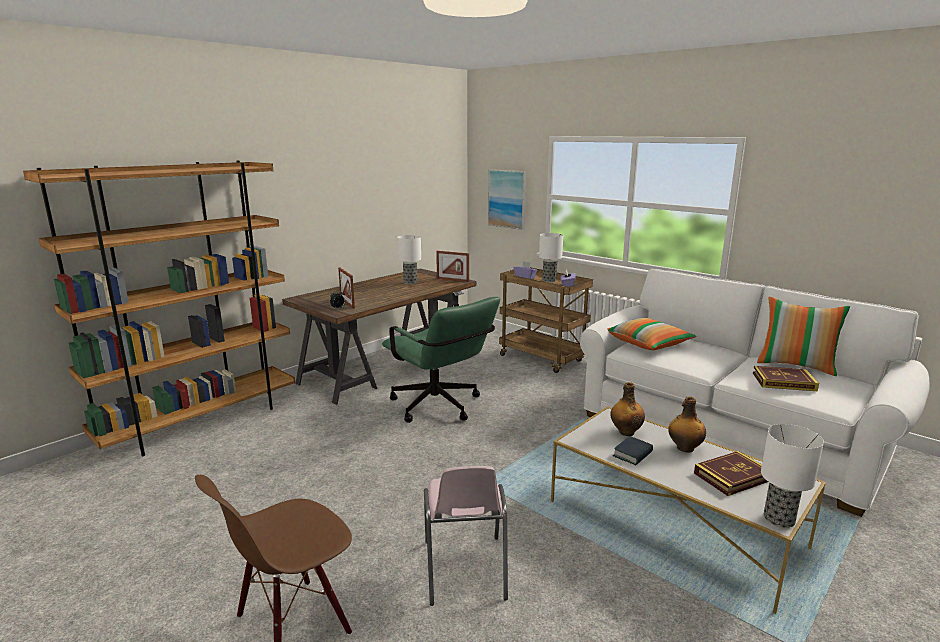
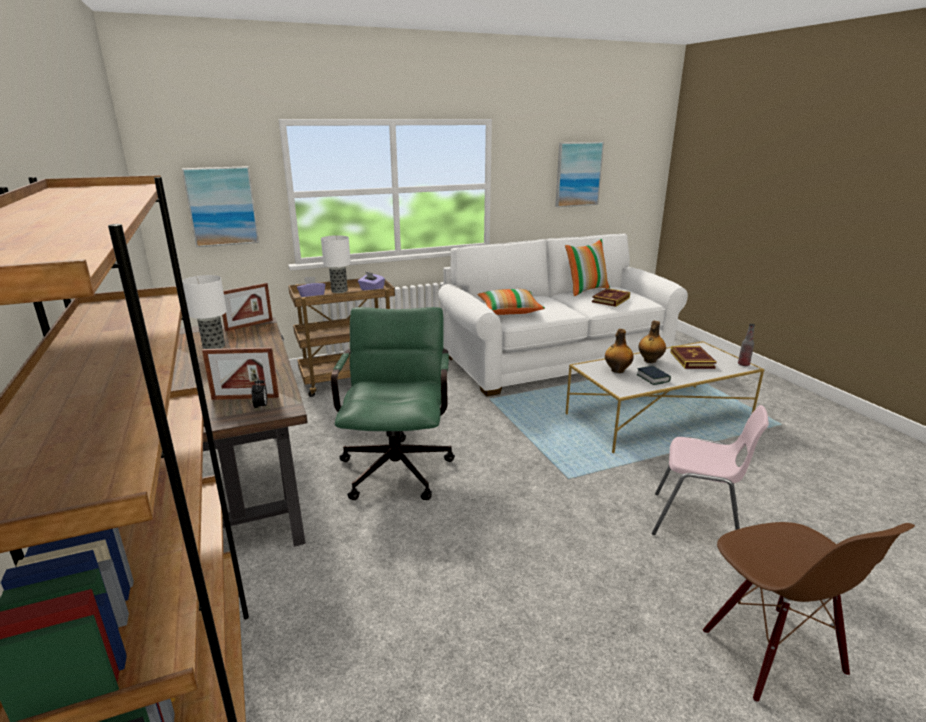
camera: 65 degrees left, 5 degrees up
green office chair [382,297,500,423] -> green office chair turned 75 degrees counterclockwise [331,307,455,500]
table lamp [761,424,824,528] -> bottle [738,324,755,366]
none -> picture [555,142,604,207]

